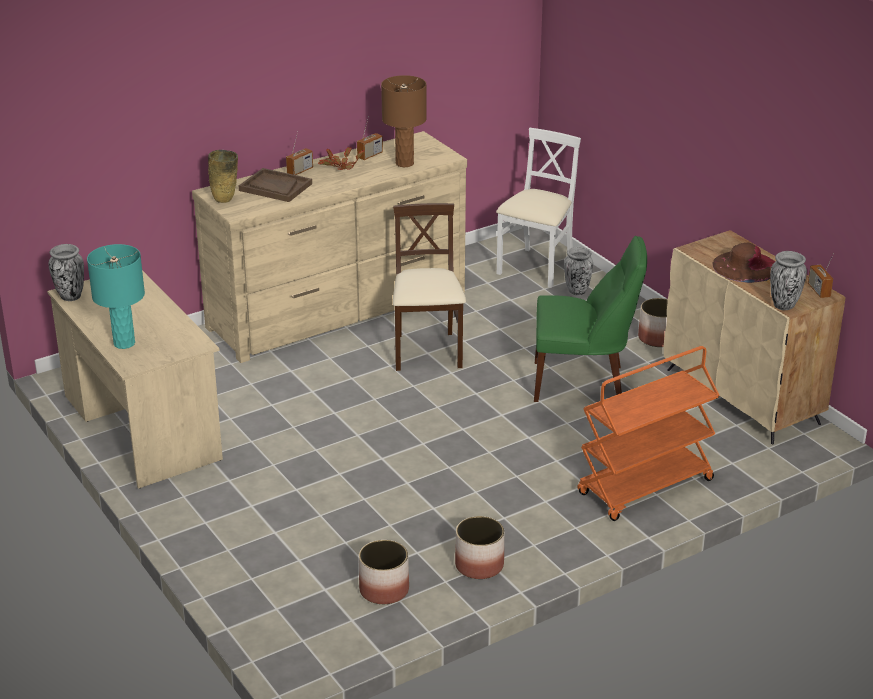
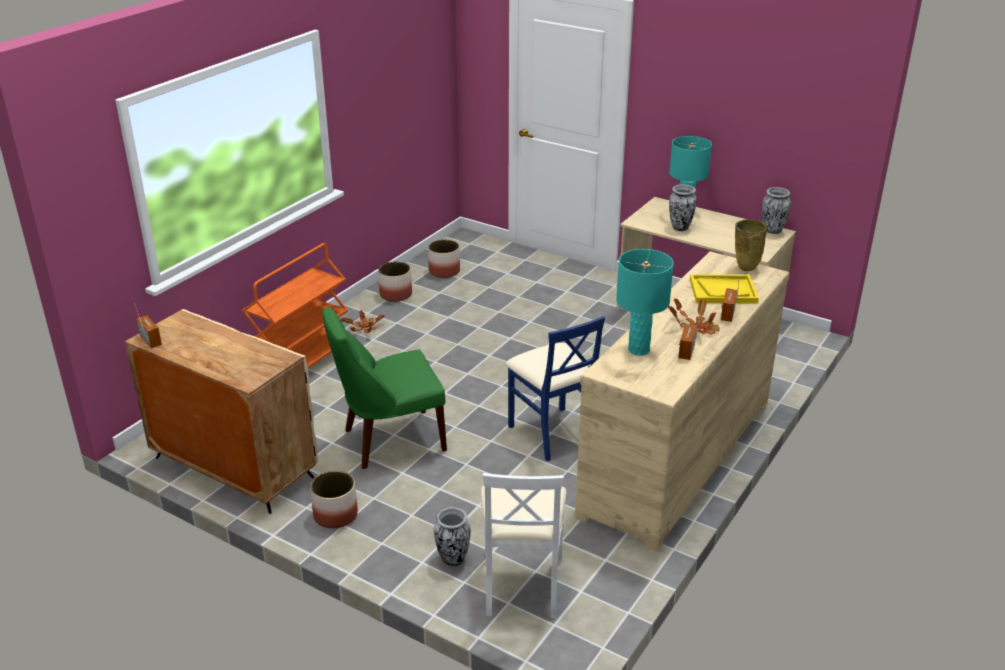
camera: 155 degrees right, 0 degrees up
brown tray [239,168,312,202] -> yellow tray [690,274,759,304]
brown table lamp [381,75,427,167] -> turquoise table lamp [616,249,674,356]
beige chair [393,203,466,371] -> blue chair [506,316,605,461]
brown hat [712,243,775,283] -> none
vase [770,251,807,310] -> vase moved to [669,184,697,231]
none -> potted plant [340,310,385,333]

